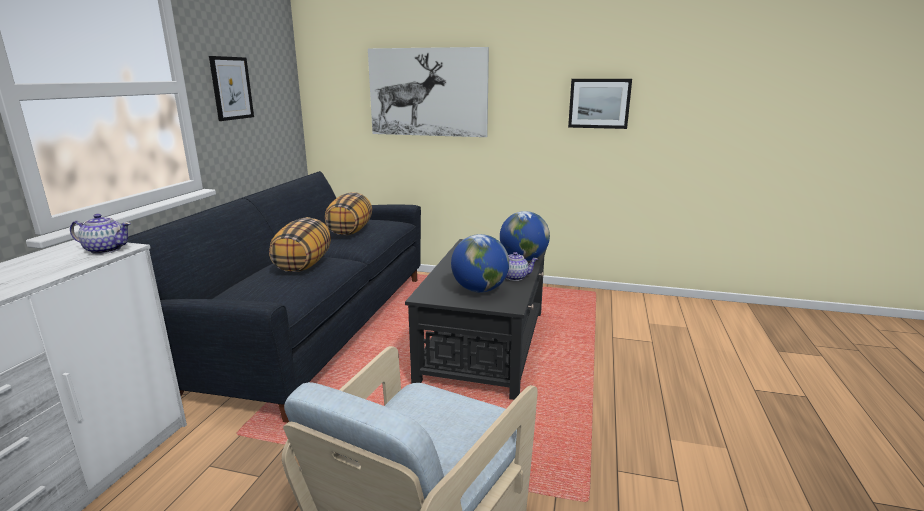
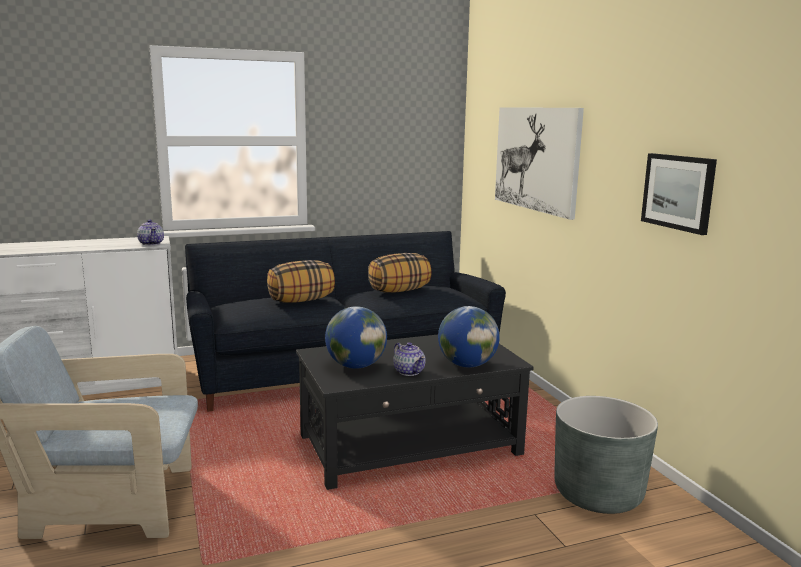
camera: 55 degrees right, 5 degrees down
picture [209,56,254,121] -> none
none -> grey planter [554,396,658,514]

